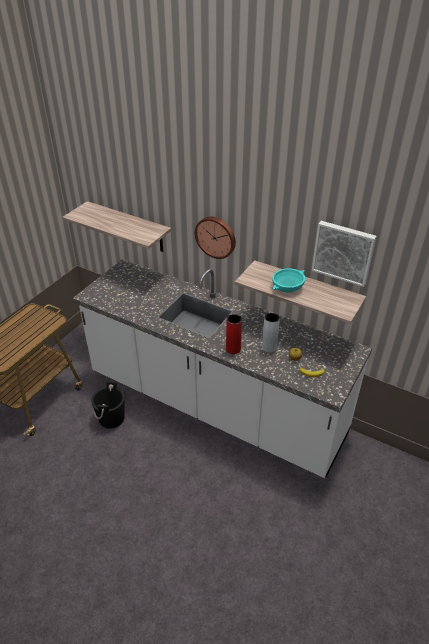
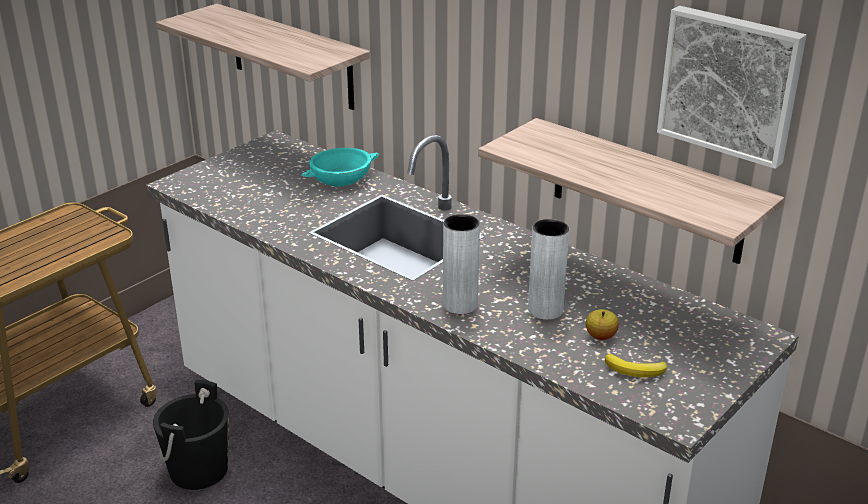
camera: 10 degrees right, 10 degrees down
wall clock [195,217,236,259] -> none
red vase [226,314,242,354] -> grey vase [443,214,480,314]
turquoise bowl [272,268,305,292] -> turquoise bowl moved to [301,148,379,187]

